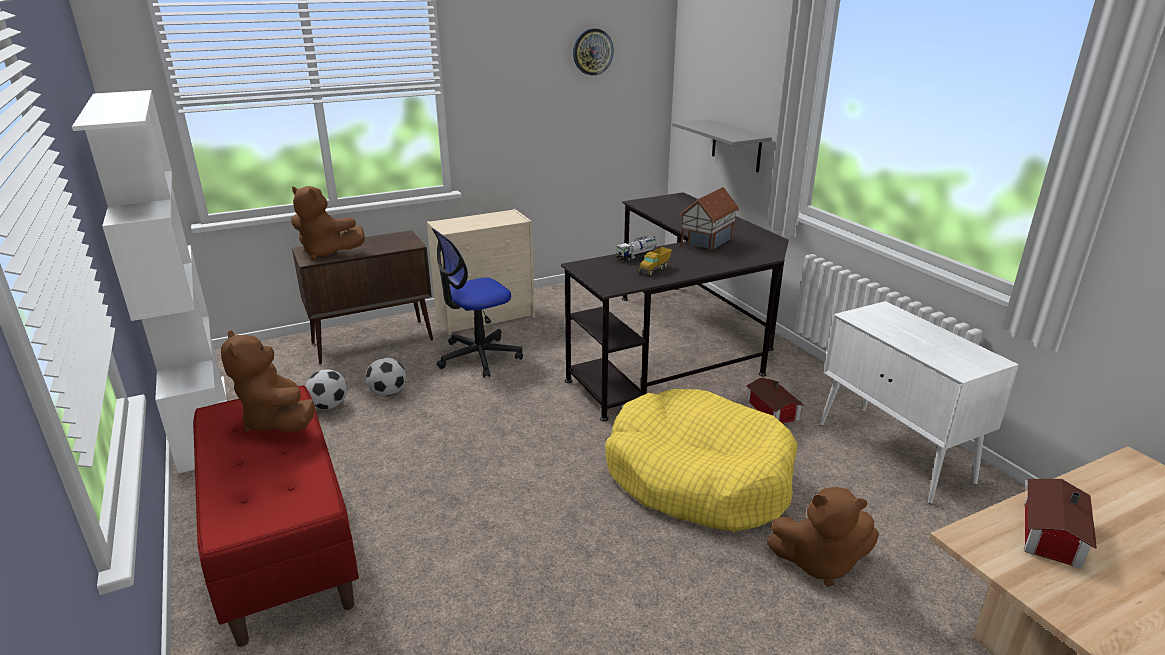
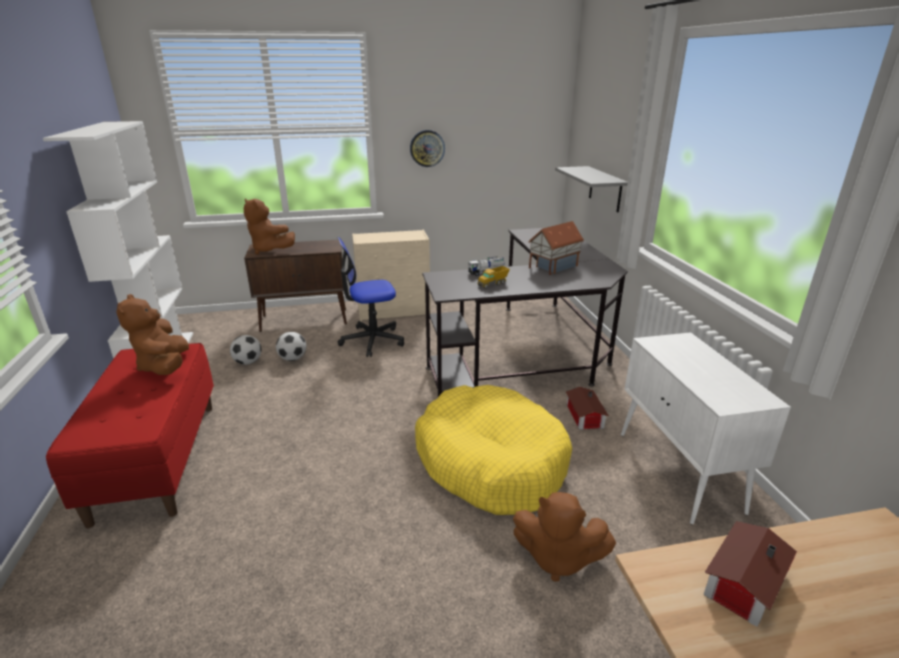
camera: 15 degrees right, 0 degrees up
wall clock [573,28,614,75] -> wall clock moved to [410,130,445,167]

